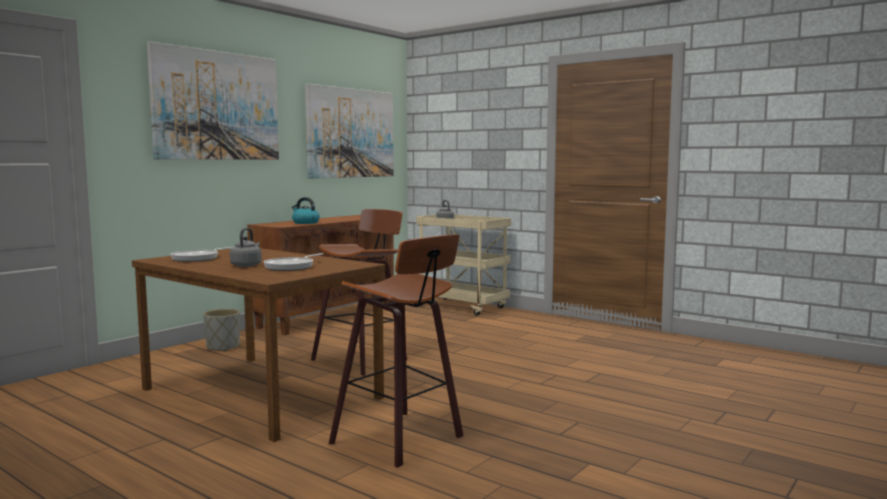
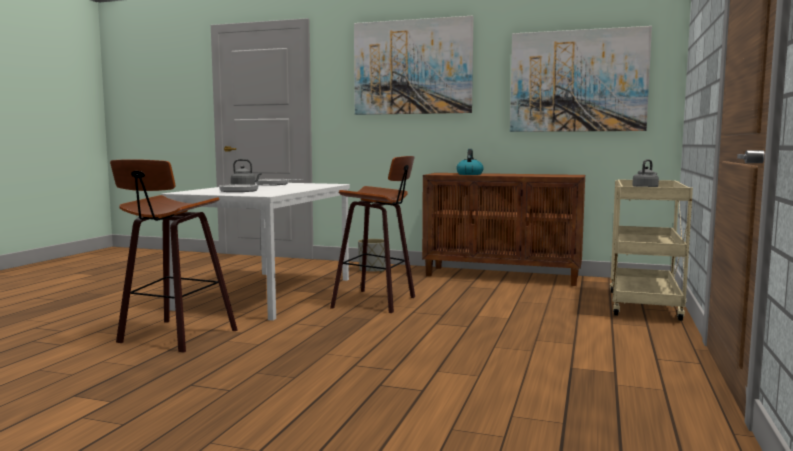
camera: 70 degrees right, 0 degrees up
brown dining table [132,248,385,442] -> white dining table [161,183,350,321]

